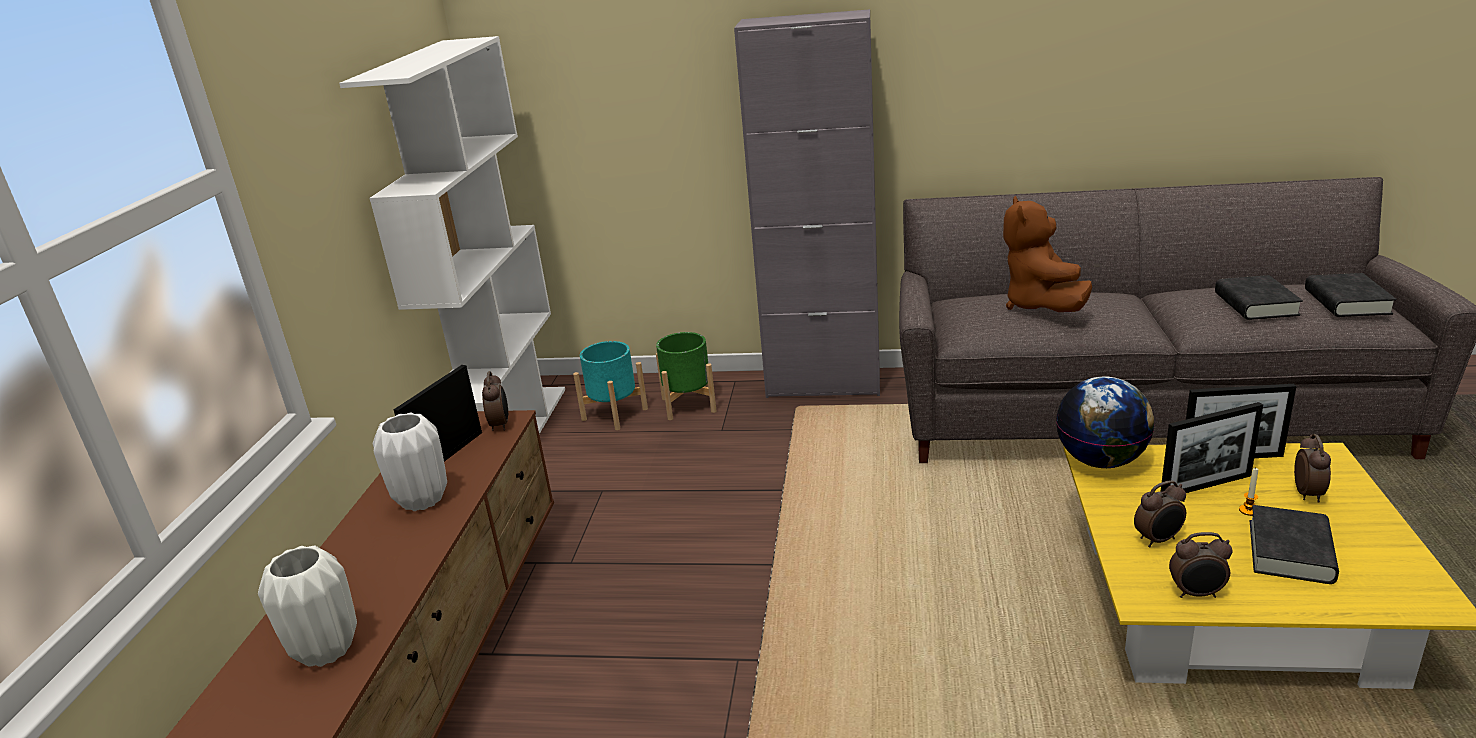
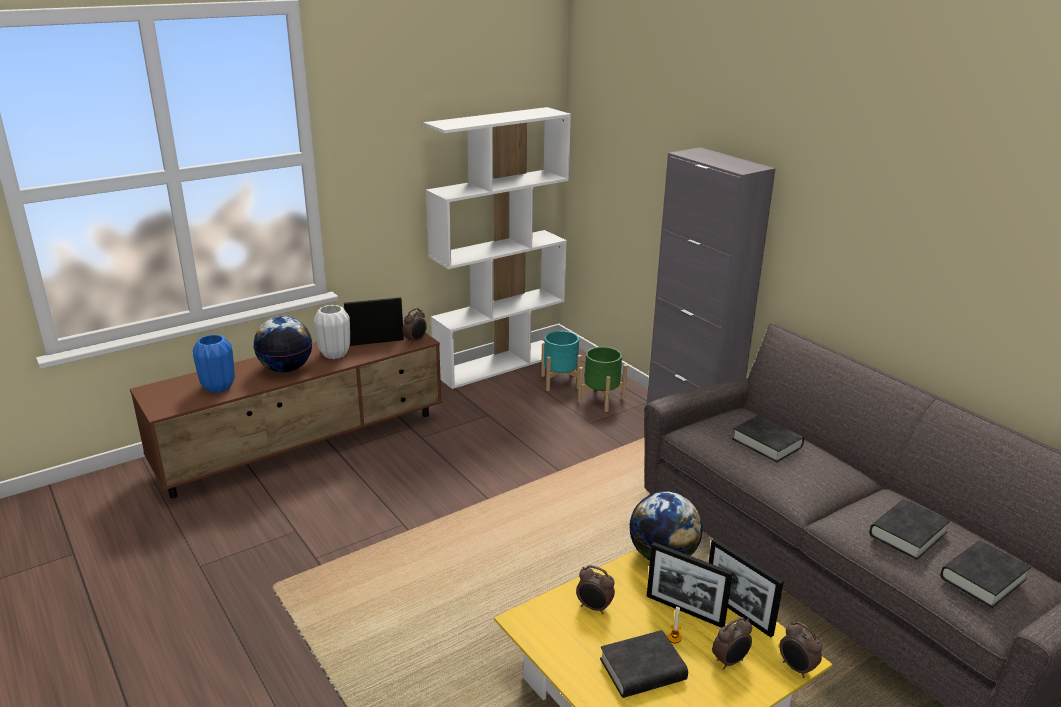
camera: 45 degrees right, 0 degrees up
white vase [258,546,357,667] -> blue vase [193,334,235,393]
brown plush toy [1003,196,1092,312] -> black book [732,415,804,462]
alarm clock [1169,532,1233,598] -> alarm clock moved to [779,621,822,678]
none -> globe [254,316,312,372]

